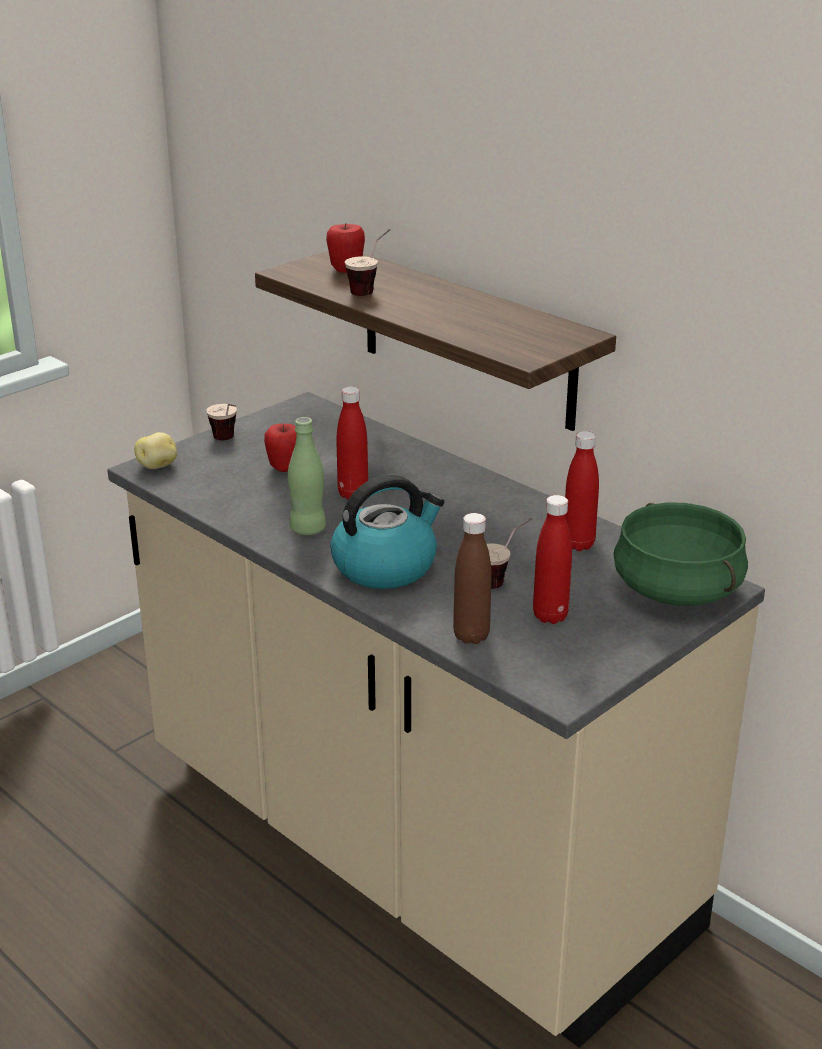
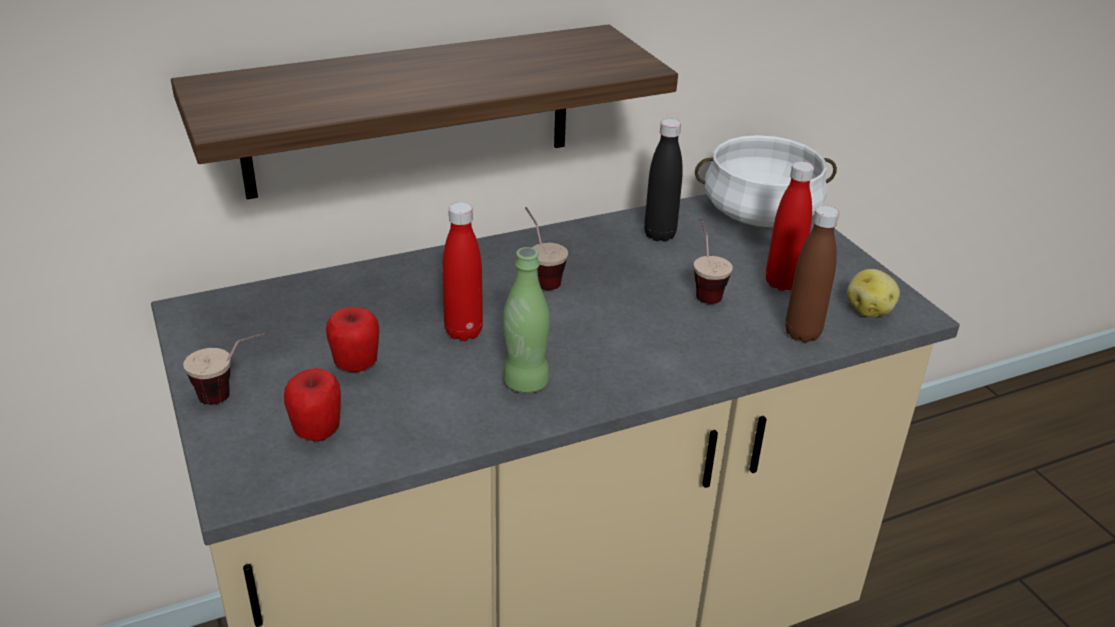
camera: 70 degrees left, 5 degrees up
potato [134,432,177,469] -> potato moved to [847,269,900,317]
apple [326,223,365,273] -> apple moved to [284,368,341,441]
kettle [330,475,445,589] -> none
cup [345,229,390,296] -> cup moved to [525,207,568,290]
red bottle [565,431,599,551] -> black bottle [644,119,683,242]
green cooking pot [613,502,748,606] -> white cooking pot [695,135,837,227]

